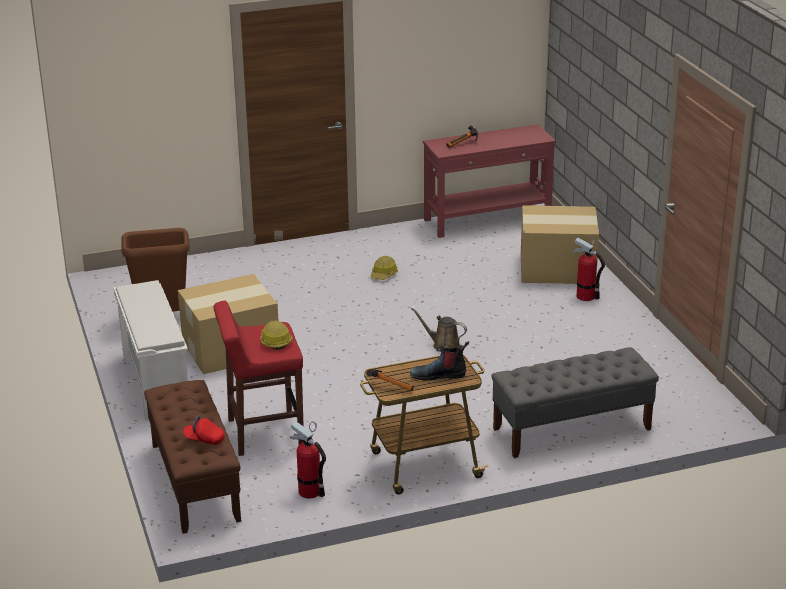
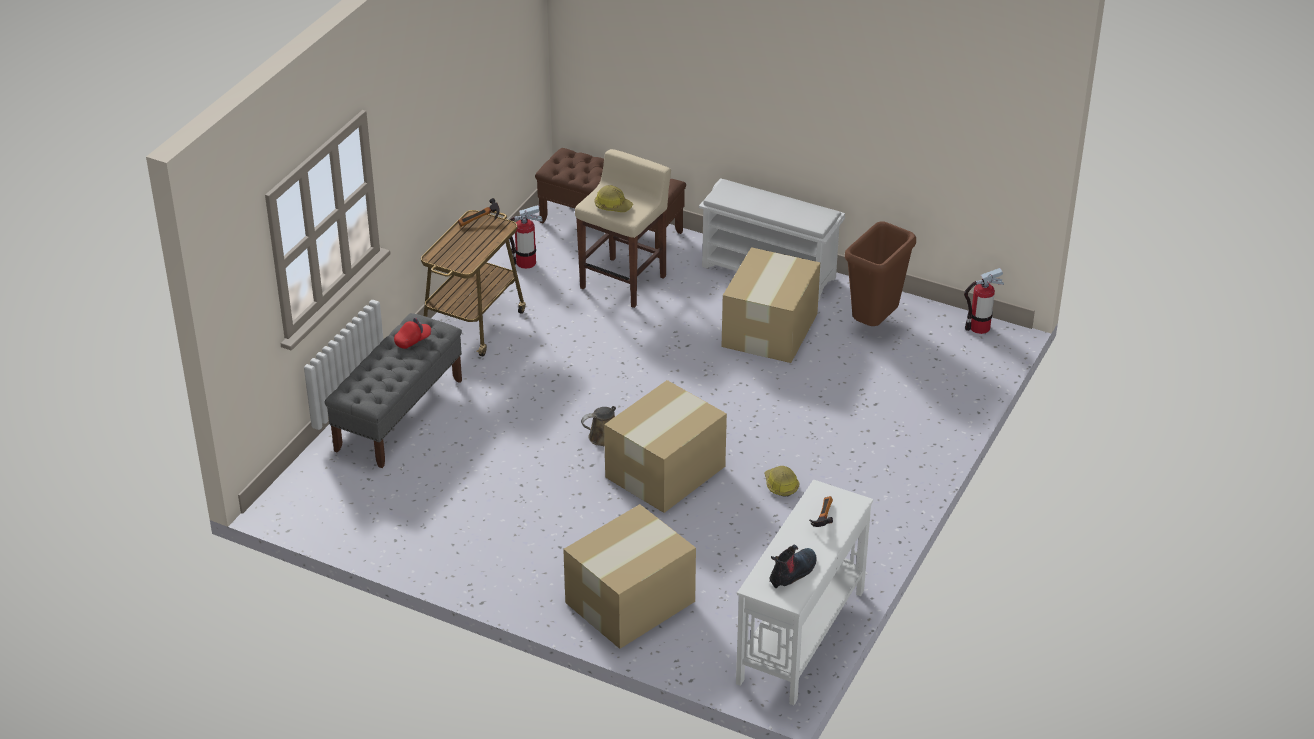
camera: 135 degrees right, 10 degrees up
red cap [183,415,225,445] -> red cap moved to [394,318,431,349]
red stool [214,301,304,456] -> beige stool [575,149,671,308]
boot [410,341,469,381] -> boot moved to [769,545,817,588]
red console table [423,124,556,238] -> white console table [736,480,873,705]
fire extinguisher [572,237,605,301] -> fire extinguisher moved to [964,268,1004,334]
none -> cardboard box [604,380,727,513]

